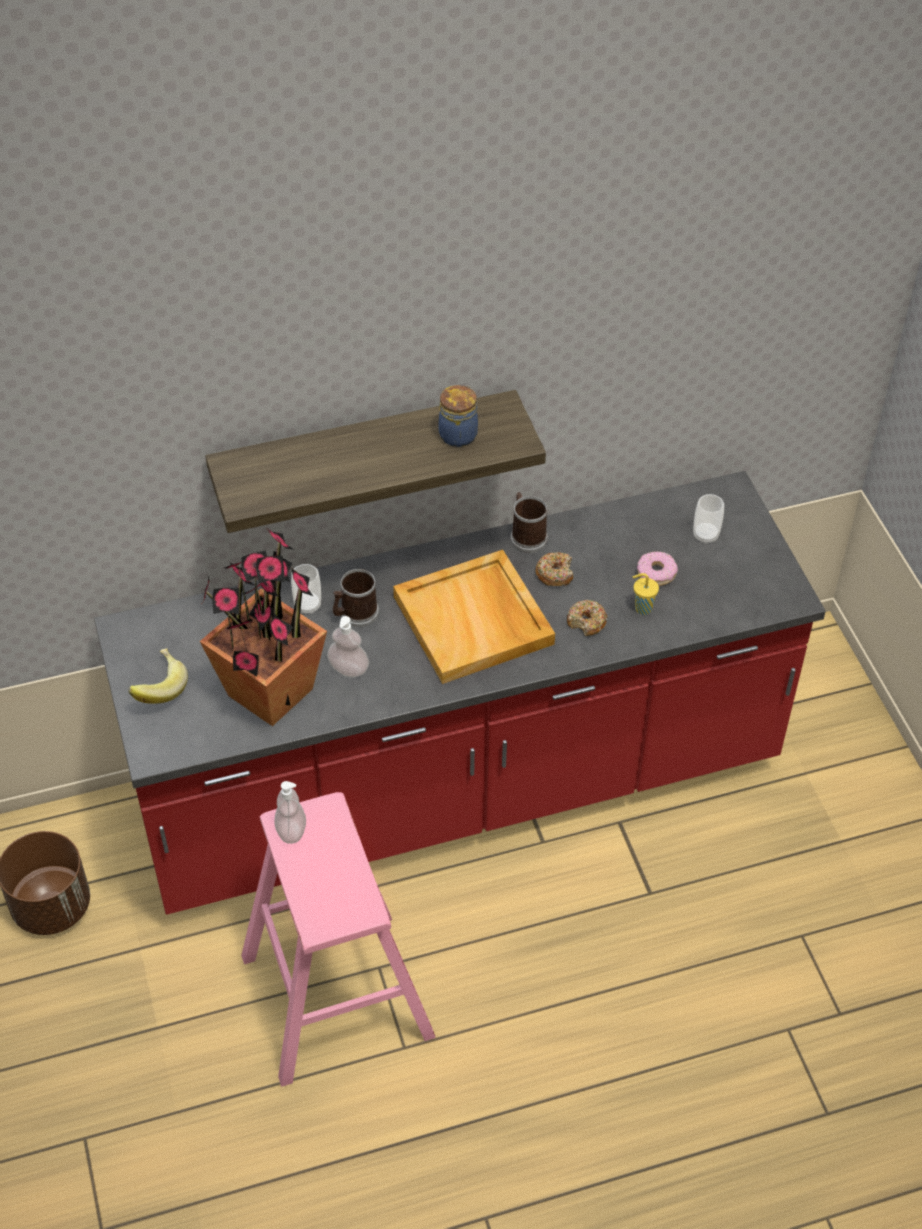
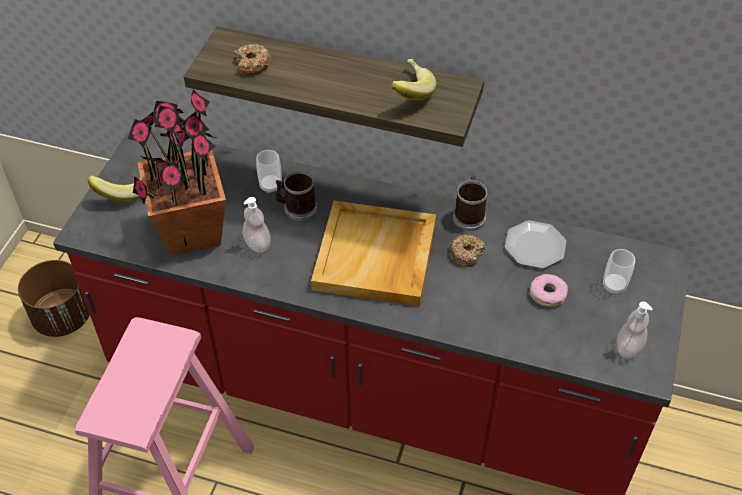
camera: 35 degrees right, 0 degrees up
soap dispenser [274,781,306,844] -> soap dispenser moved to [617,301,653,358]
jar [439,385,478,447] -> banana [390,59,437,100]
donut [567,600,608,636] -> donut moved to [235,44,271,75]
yellow cup [633,573,659,615] -> none
none -> plate [505,220,567,269]

